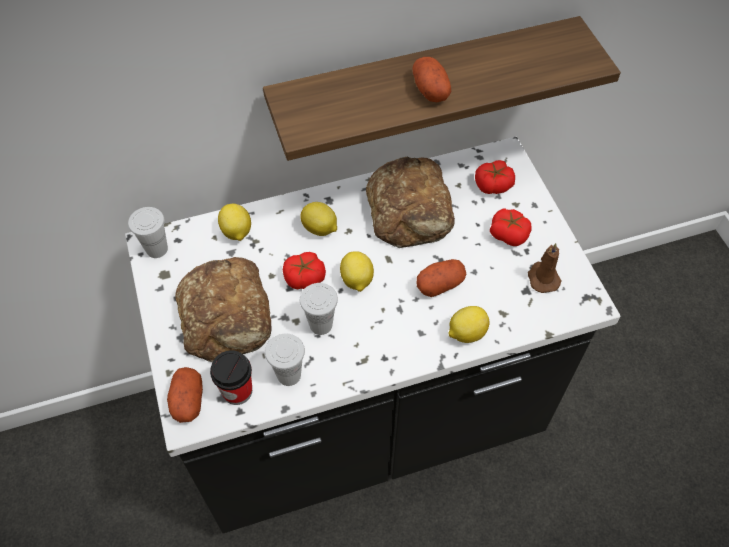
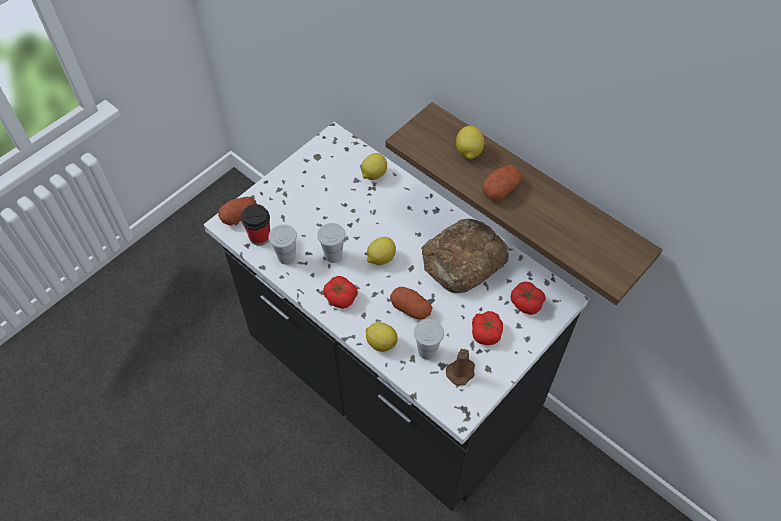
camera: 60 degrees right, 0 degrees up
white cup [128,207,168,258] -> white cup moved to [414,319,444,360]
bread [175,257,272,363] -> none
tomato [283,252,326,289] -> tomato moved to [323,276,358,309]
lemon [300,202,337,236] -> lemon moved to [456,126,484,160]

